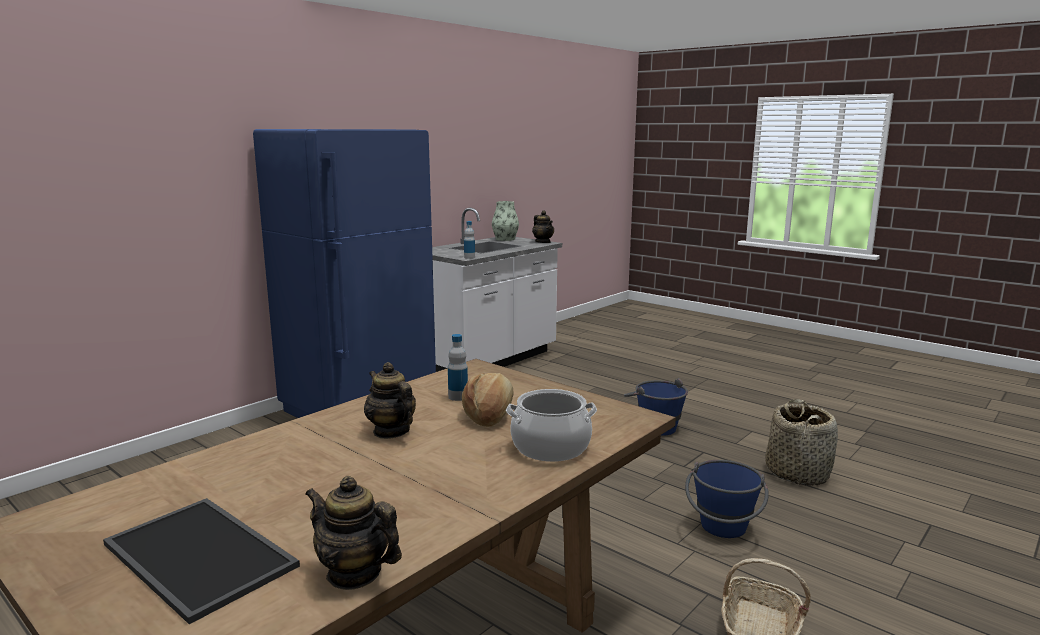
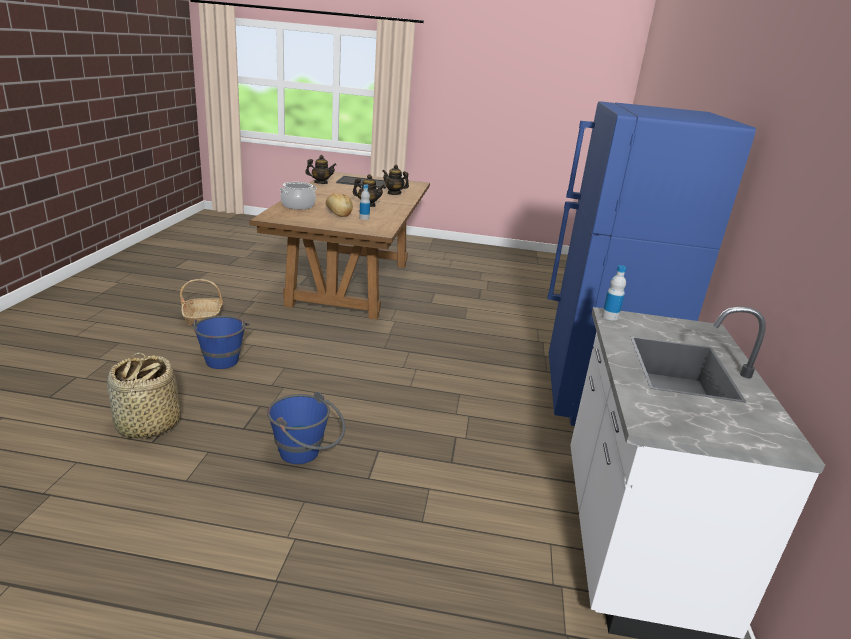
camera: 145 degrees right, 10 degrees up
vase [492,201,519,241] -> none
teapot [532,211,554,243] -> teapot moved to [383,165,409,195]

